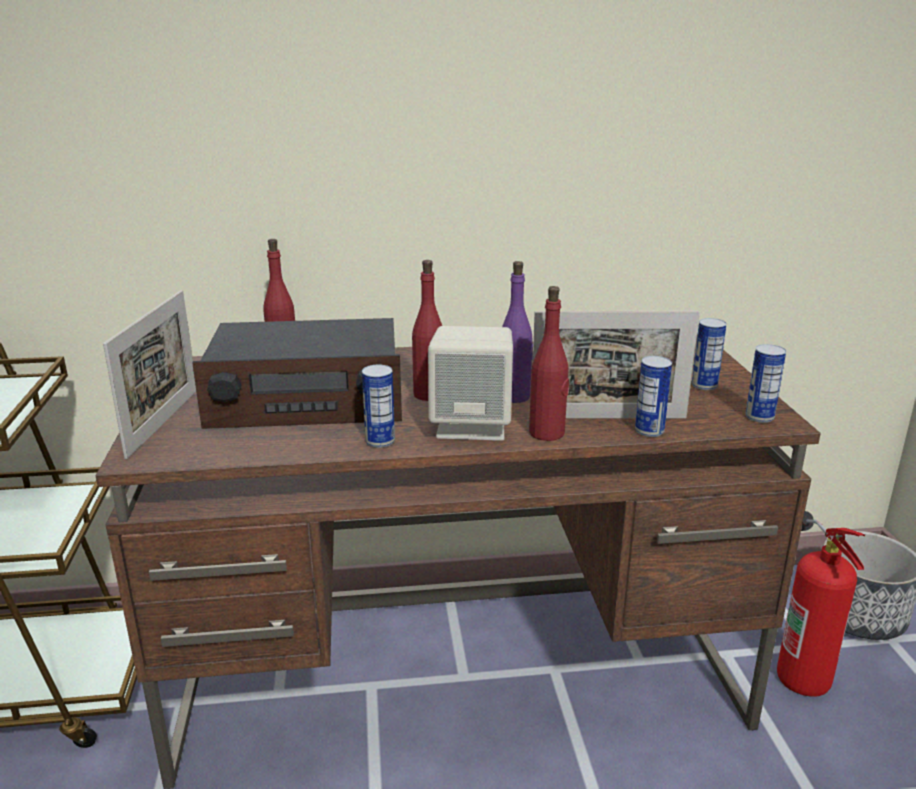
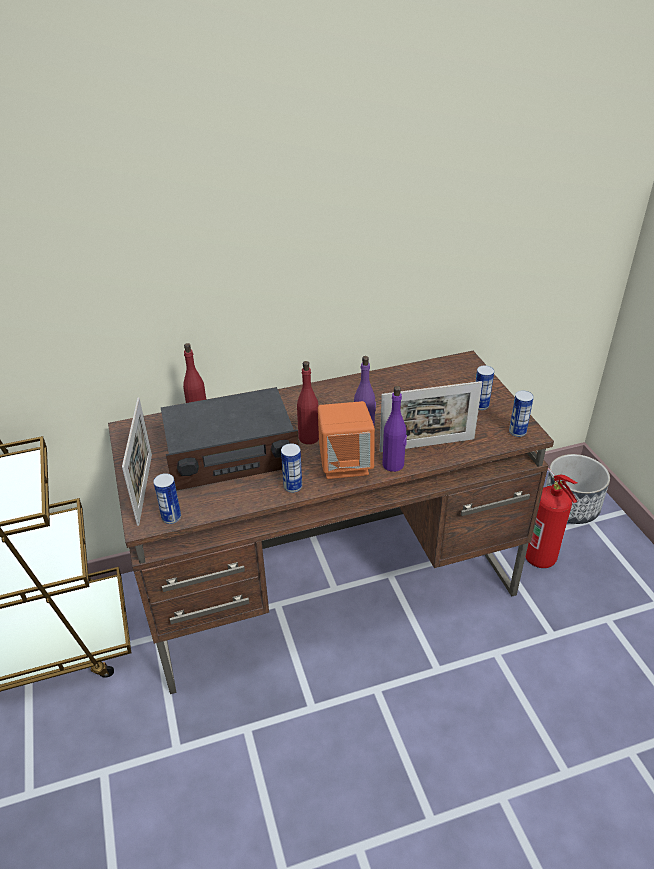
camera: 10 degrees left, 15 degrees up
beige speaker [428,326,513,441] -> orange speaker [318,401,375,479]
red bottle [529,286,569,441] -> purple bottle [382,386,407,472]
can [635,356,672,437] -> can moved to [153,473,181,524]

